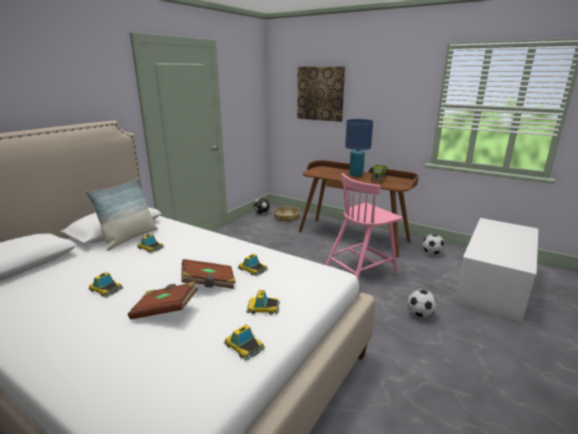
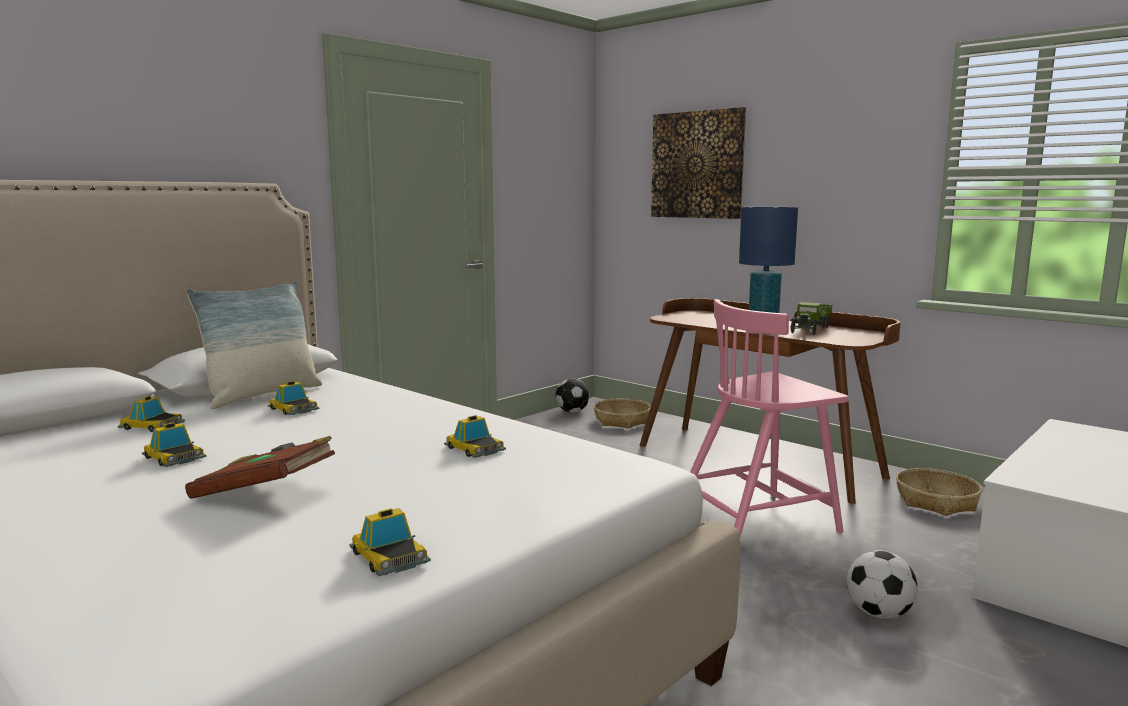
camera: 10 degrees right, 10 degrees down
brown book [182,259,236,289] -> none
toy car [246,290,280,315] -> toy car moved to [118,395,185,432]
football [422,234,445,255] -> basket [896,468,982,516]

